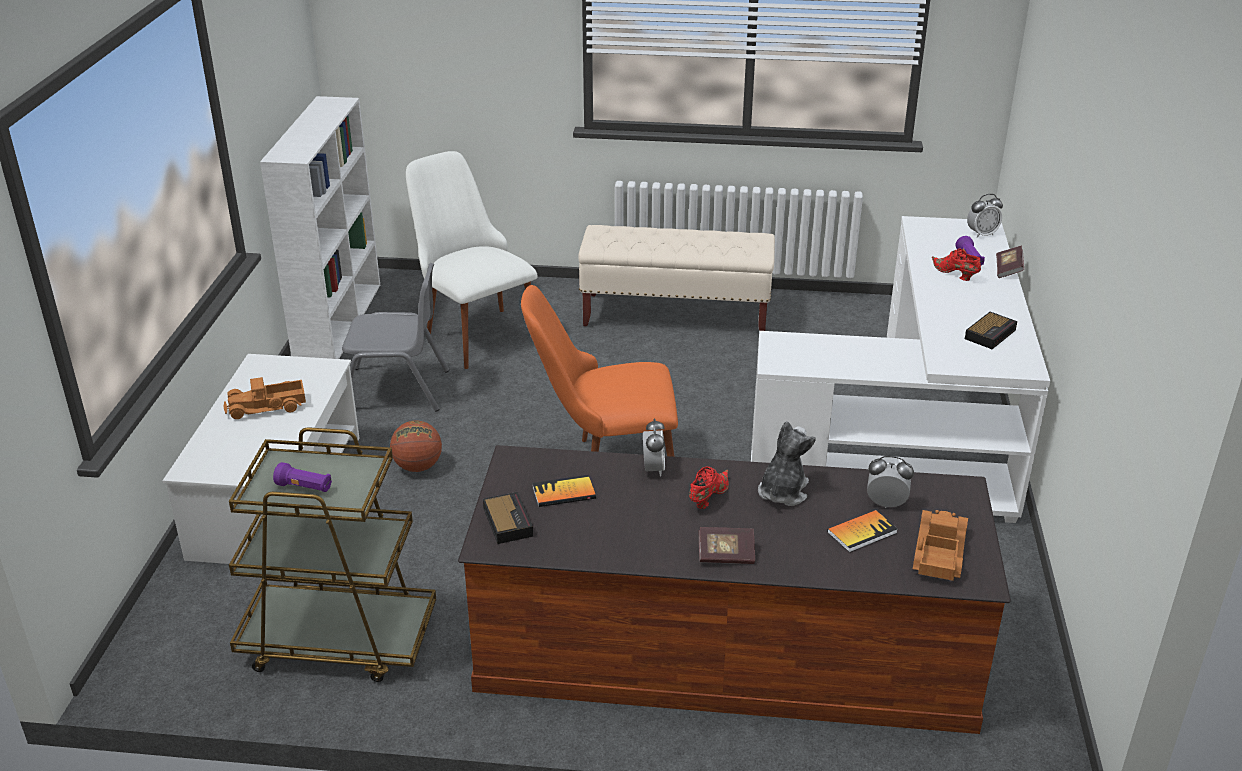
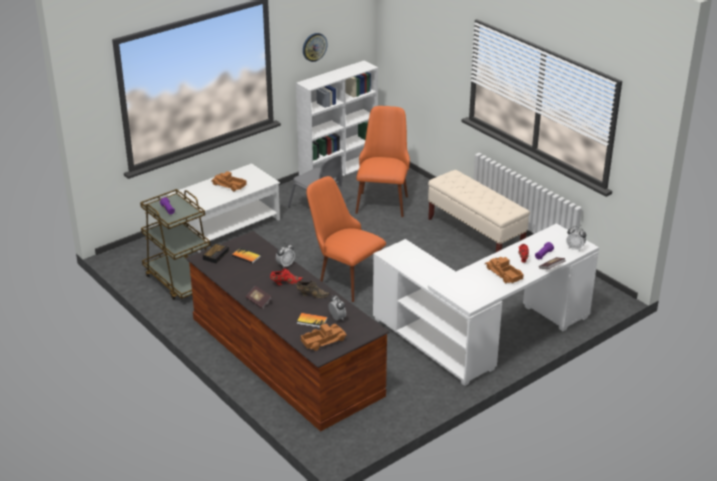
camera: 45 degrees right, 0 degrees up
basketball [390,421,442,472] -> none
white chair [406,151,537,369] -> orange chair [356,106,410,217]
plush toy [758,421,816,506] -> brown shoe [296,280,330,298]
alarm clock [965,312,1017,349] -> none
none -> wall clock [303,33,328,62]
none -> toy truck [485,257,524,283]

